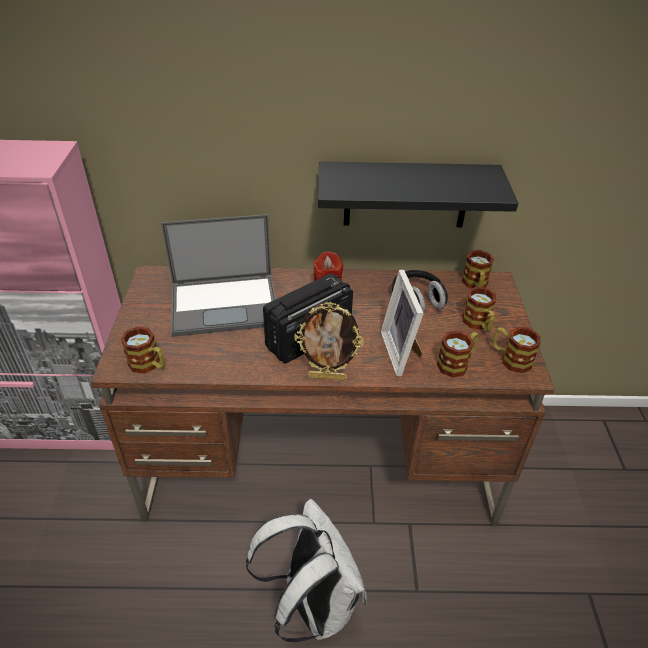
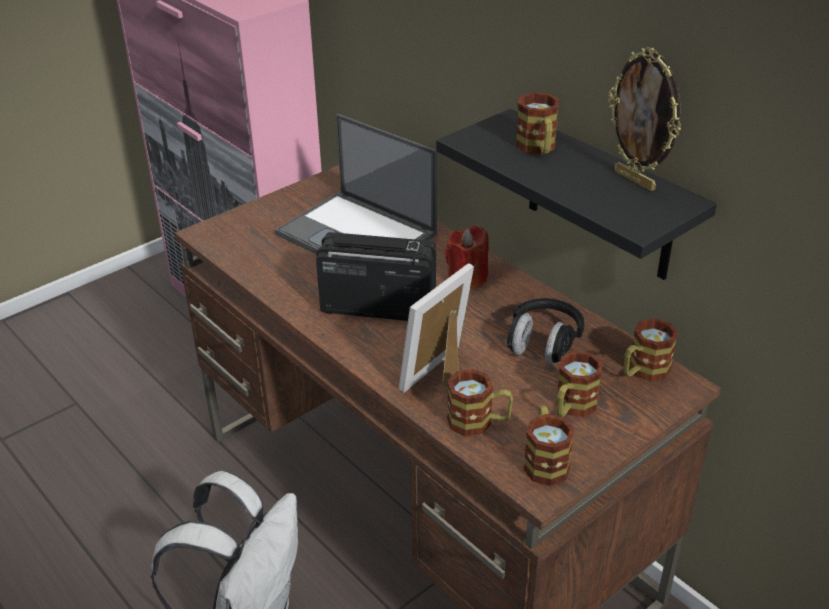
camera: 50 degrees right, 5 degrees down
mug [121,327,165,374] -> mug moved to [515,92,560,154]
picture frame [294,302,364,380] -> picture frame moved to [608,47,681,191]

